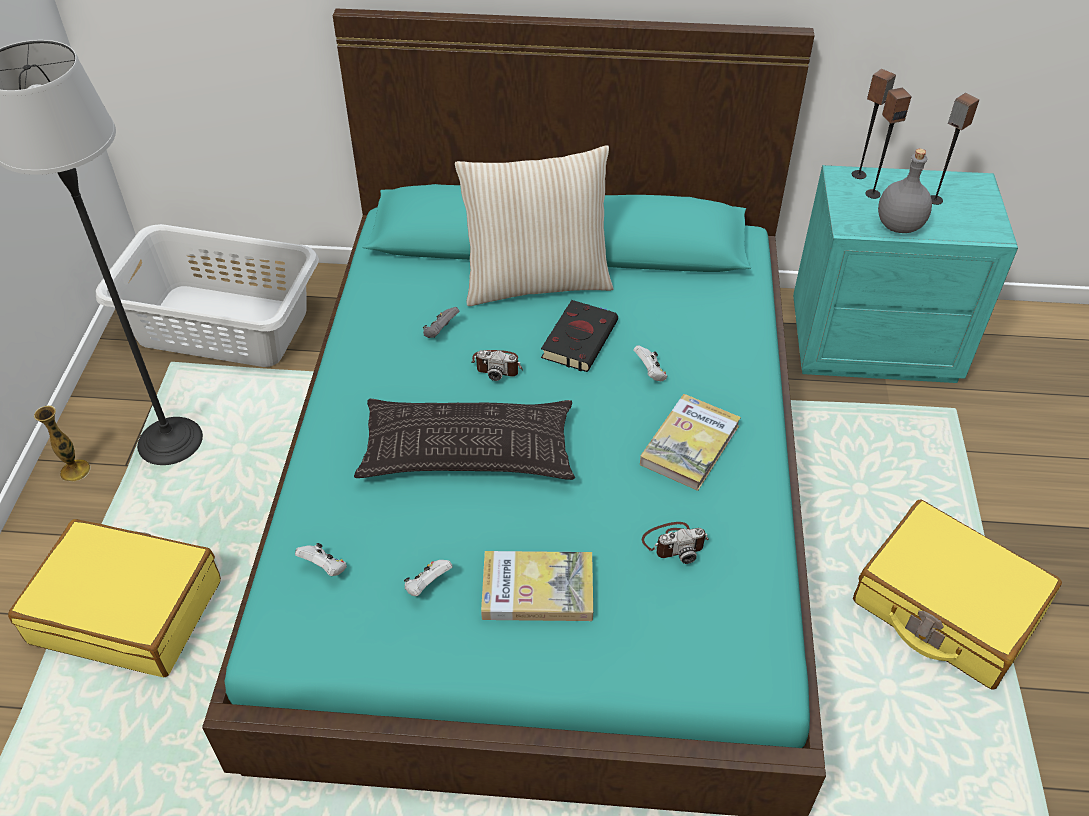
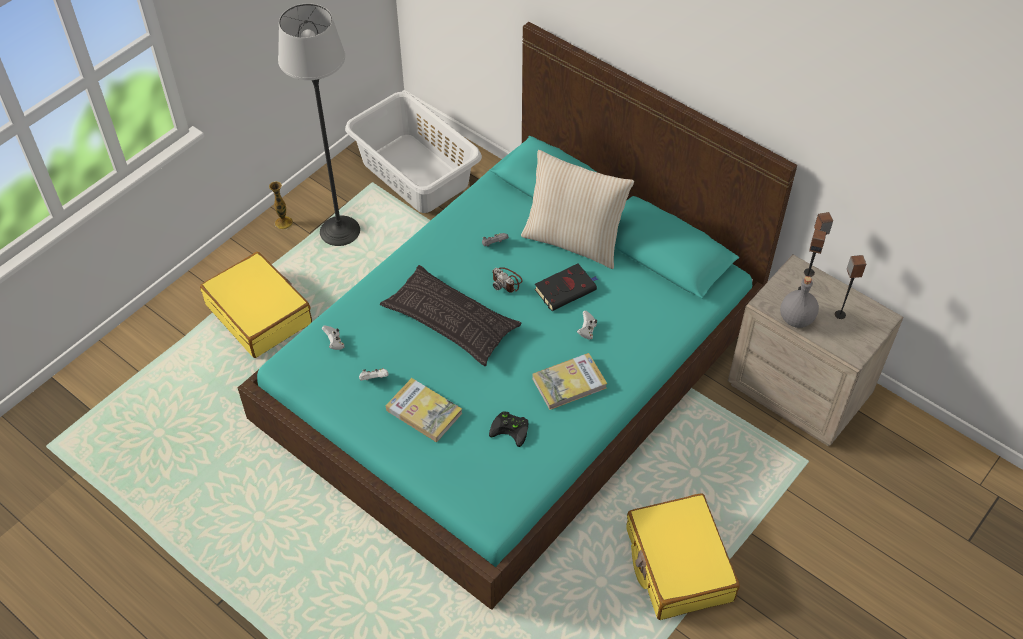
camera: 35 degrees right, 5 degrees up
camera [642,522,709,564] -> black game controller [489,411,528,447]
turquoise nightstand [793,165,1018,383] -> beige nightstand [728,255,904,447]

